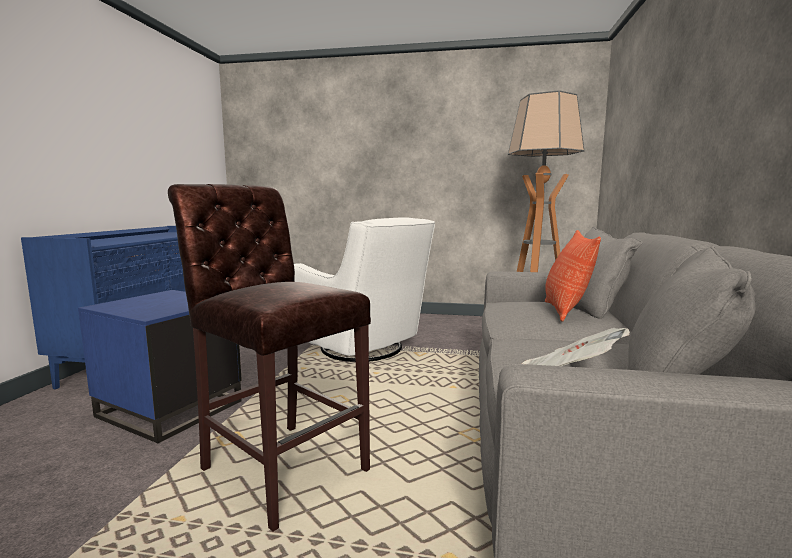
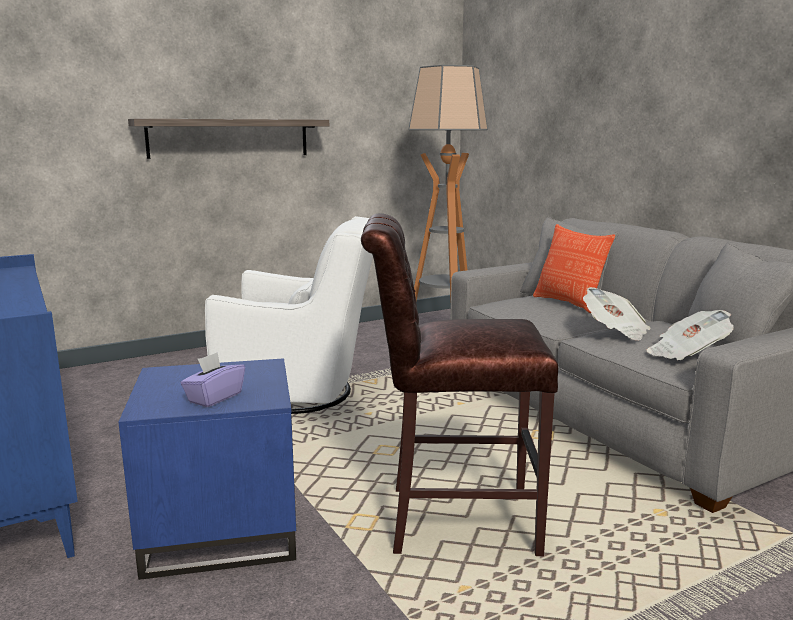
camera: 40 degrees left, 5 degrees up
none -> shelf [128,119,329,159]
none -> purple tissue box [180,352,245,407]
none -> newspaper [583,287,650,341]

